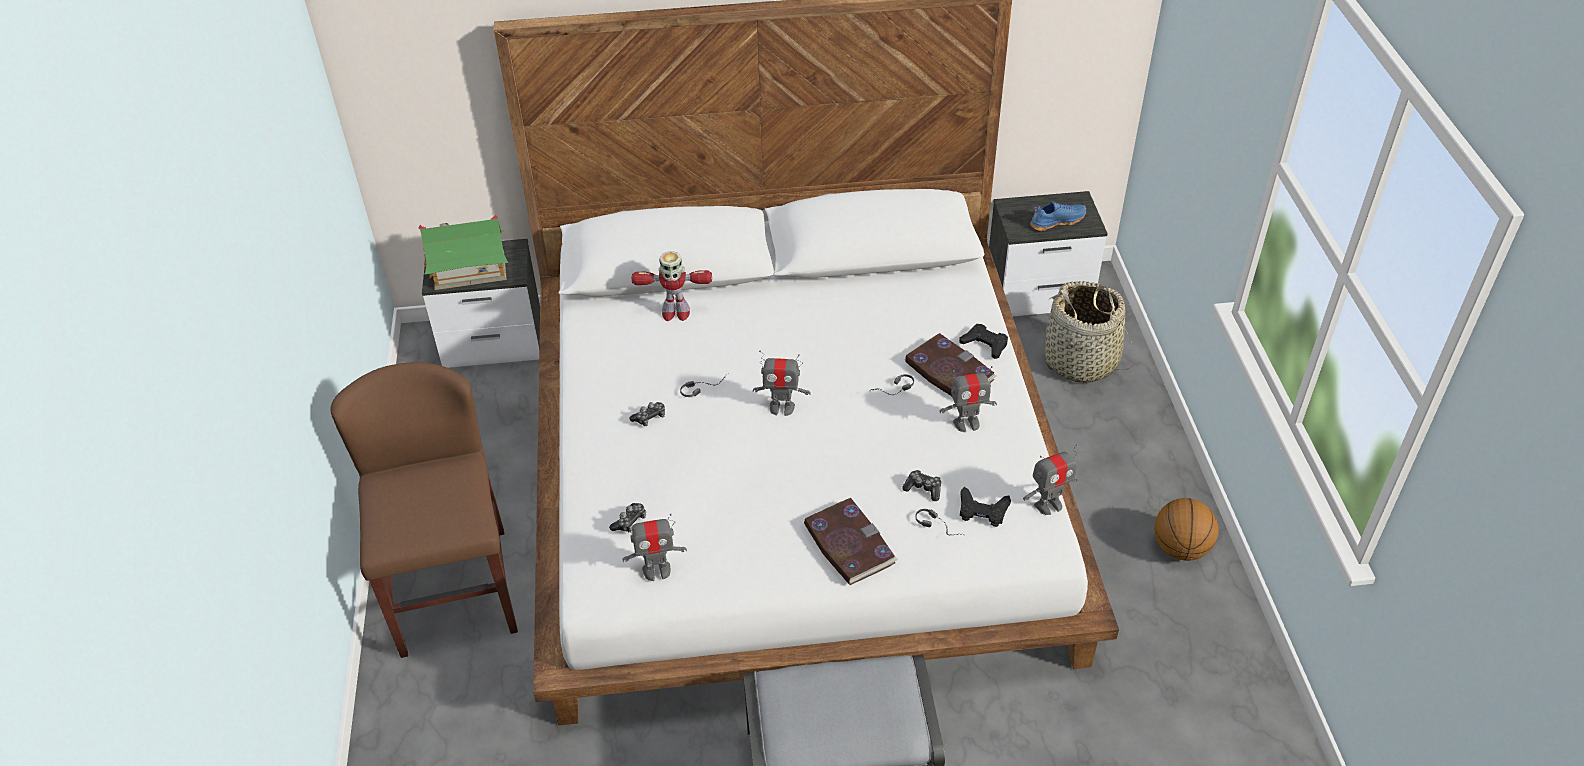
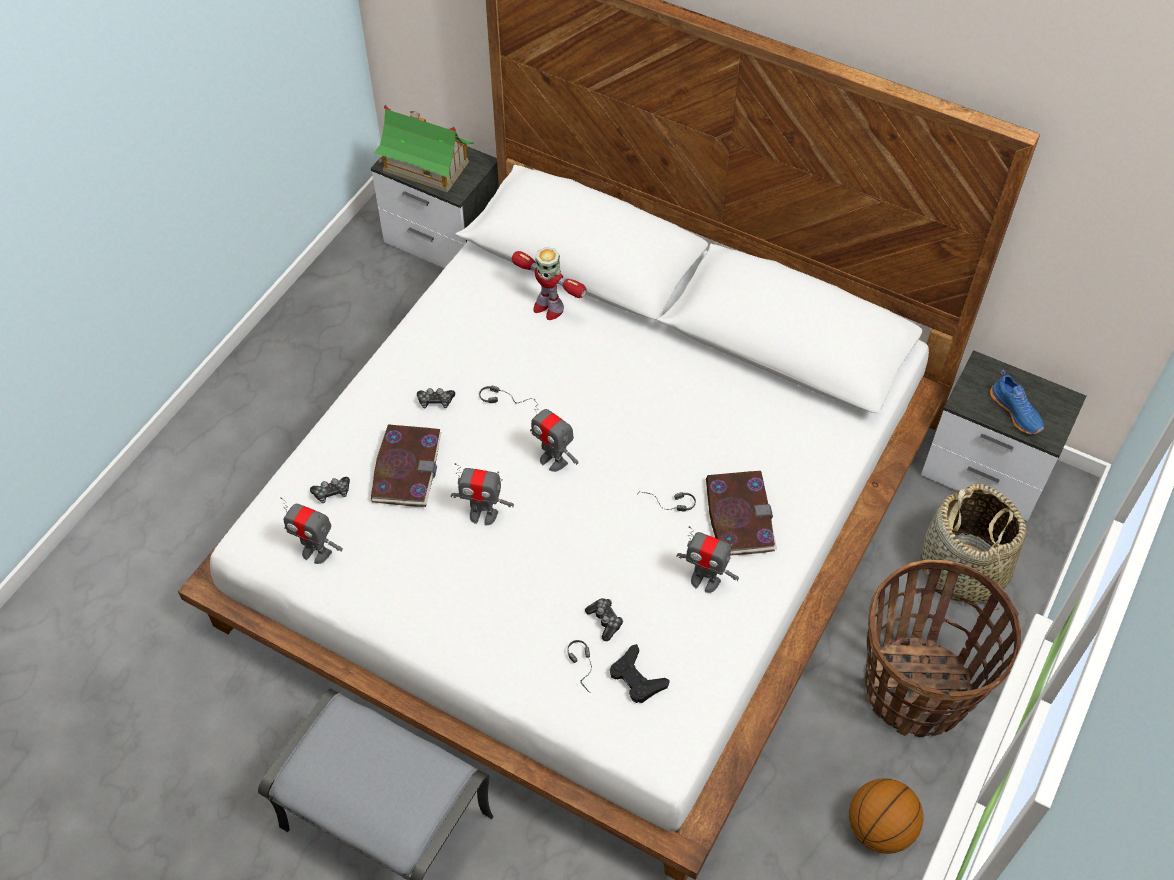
camera: 35 degrees right, 10 degrees up
brown chair [331,362,518,658] -> none
book [804,498,898,585] -> book moved to [371,425,442,507]
black game controller [959,324,1008,359] -> none
toy robot [1023,444,1078,515] -> toy robot moved to [451,463,514,525]
blue shoe [1030,202,1086,231] -> blue shoe turned 45 degrees clockwise [990,370,1044,434]
none -> basket [865,560,1021,737]

